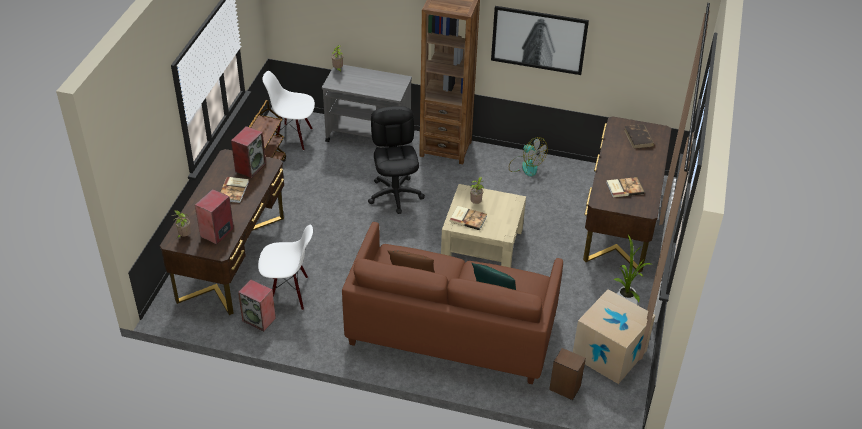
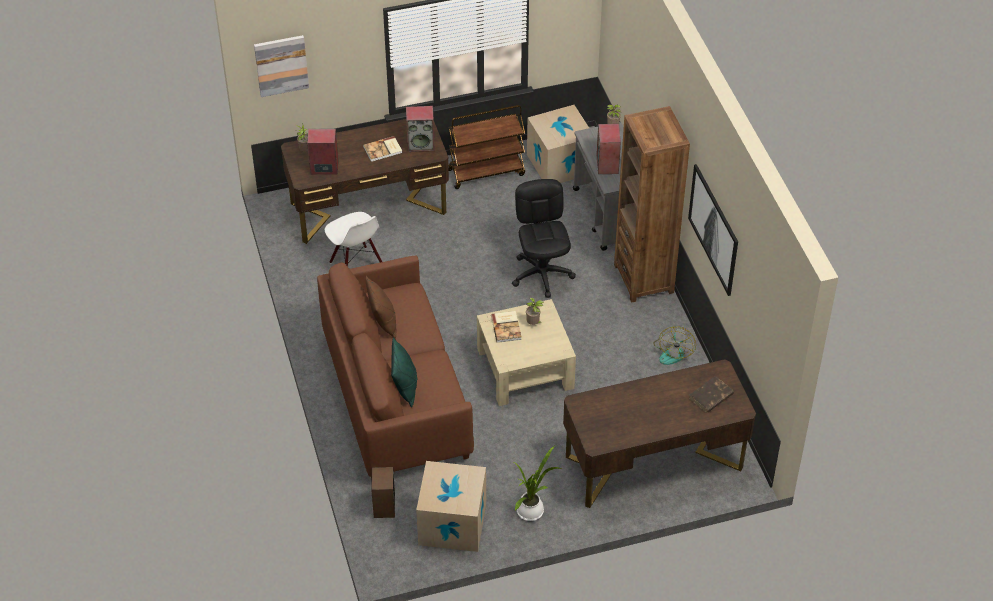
camera: 60 degrees right, 5 degrees up
speaker [238,279,276,331] -> speaker moved to [597,124,621,174]
white chair [263,71,315,150] -> cardboard box [527,105,589,183]
black office chair [368,106,425,214] -> black office chair turned 60 degrees counterclockwise [512,179,576,298]
book [606,177,644,198] -> none
none -> picture [254,35,309,97]

